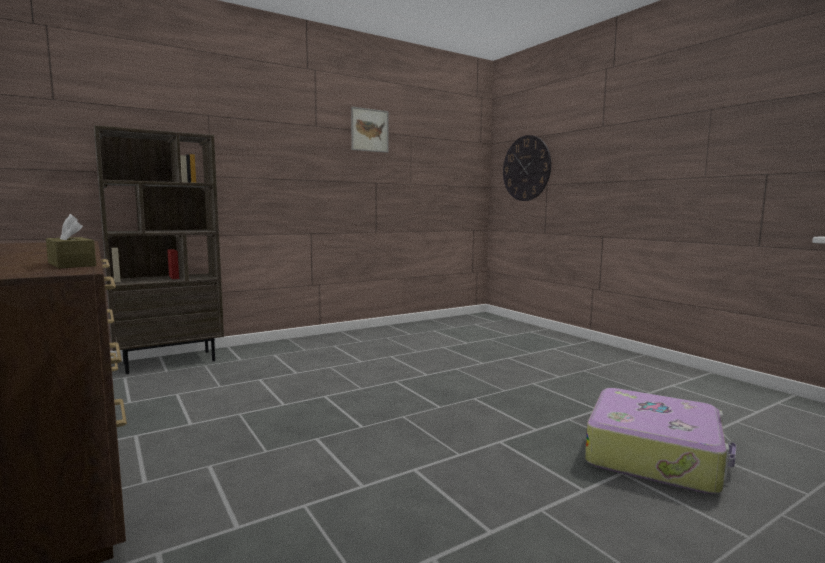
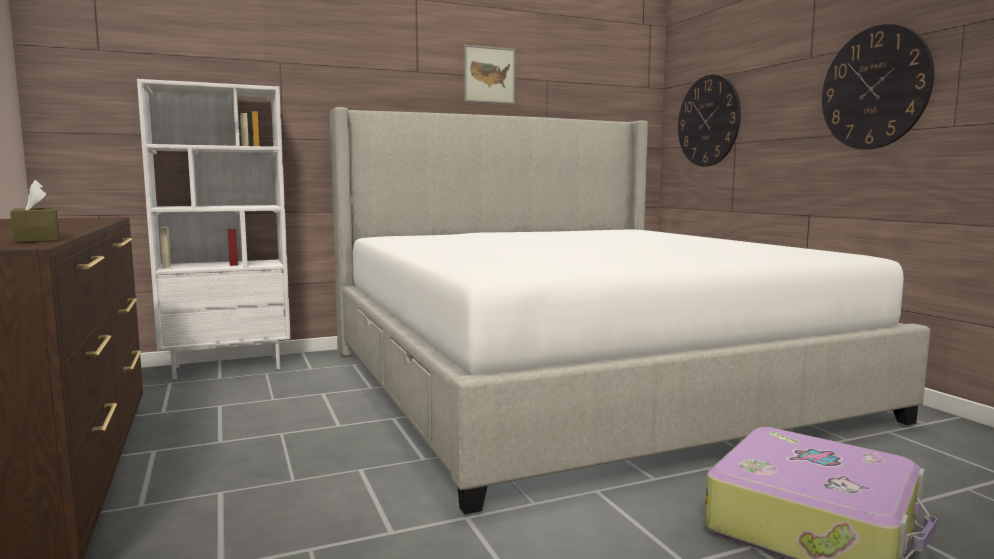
camera: 10 degrees right, 0 degrees up
brown bookcase [94,125,224,374] -> white bookcase [137,79,291,380]
none -> bed [330,107,930,514]
none -> wall clock [822,24,934,149]

